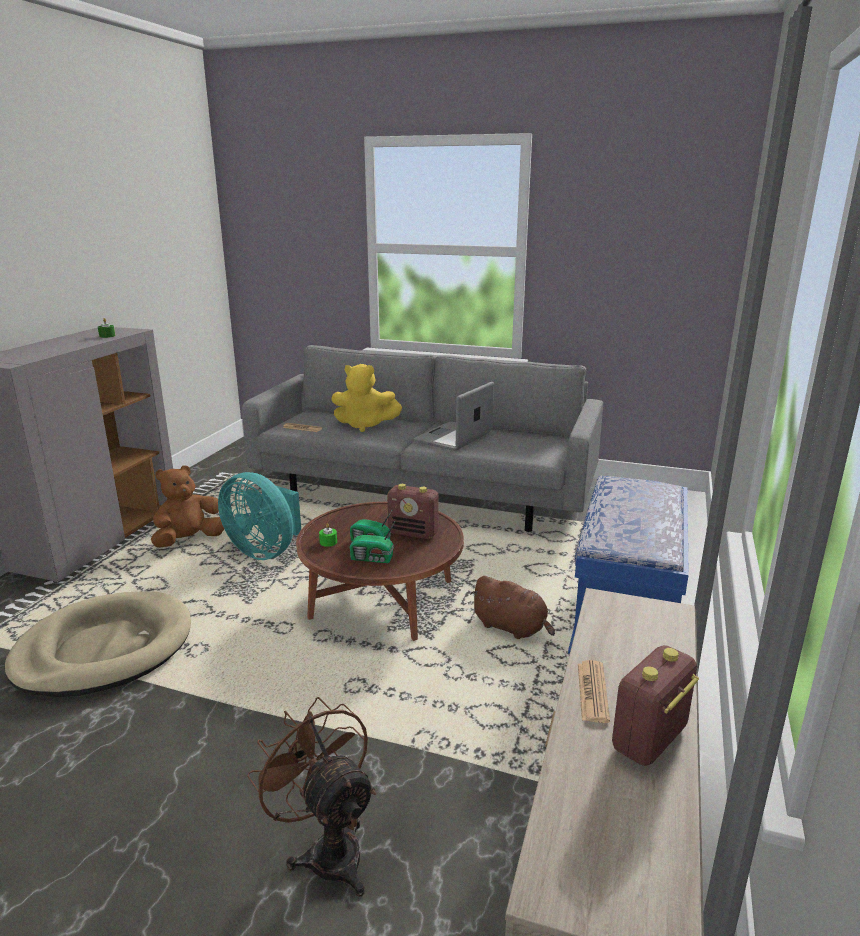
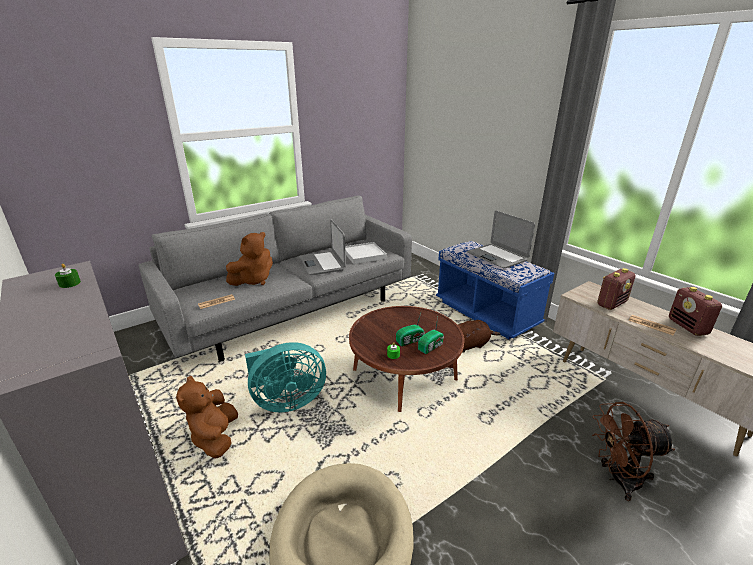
camera: 55 degrees left, 5 degrees up
yellow plush toy [331,364,402,432] -> brown plush toy [226,232,273,286]
radio [387,484,439,539] -> radio moved to [597,268,636,310]
none -> white tray [345,242,387,264]
none -> laptop [467,211,535,268]

